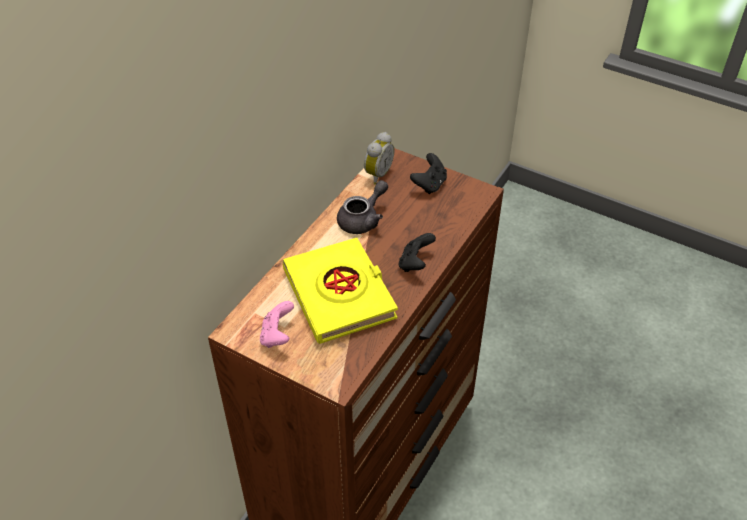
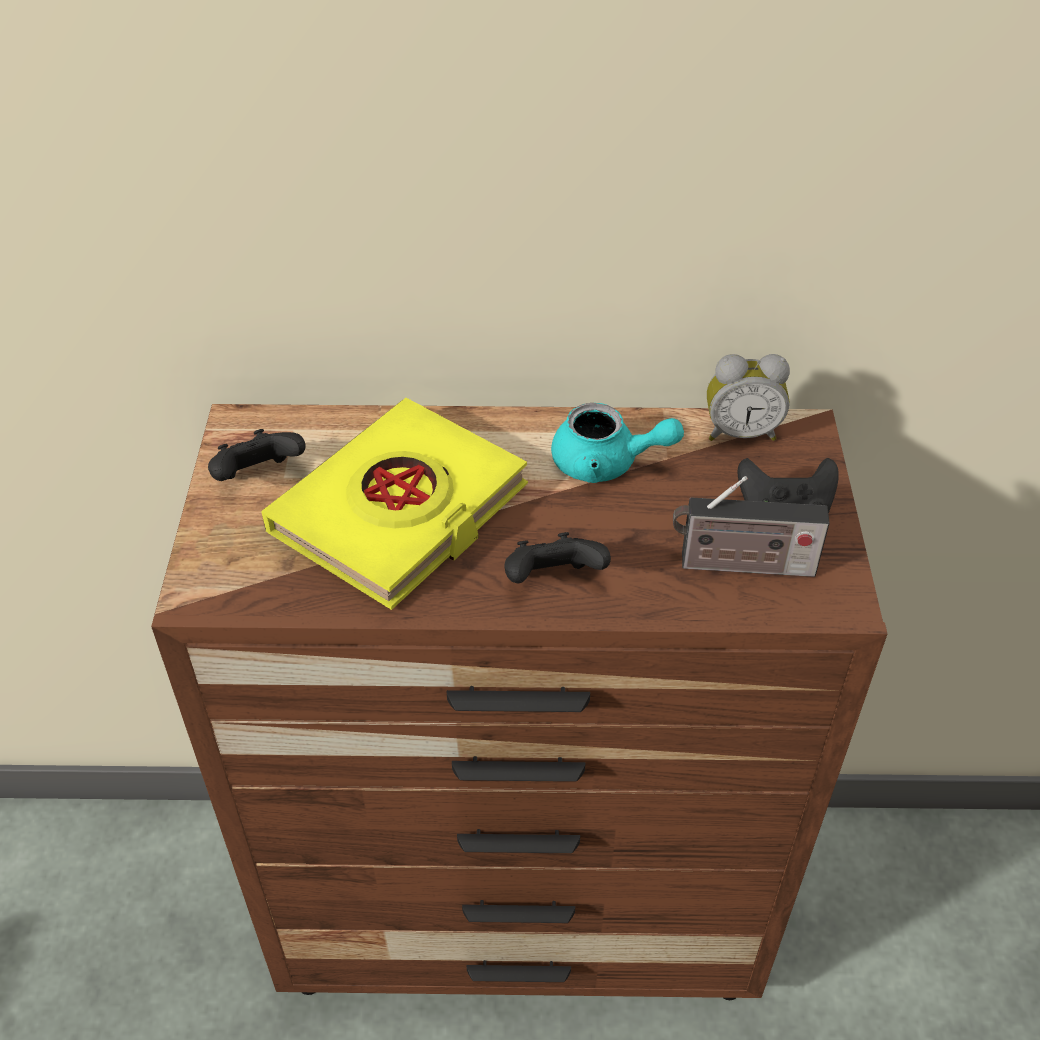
camera: 60 degrees right, 0 degrees up
pink game controller [260,301,294,348] -> black game controller [208,429,306,481]
grey teapot [337,180,388,234] -> turquoise teapot [551,403,684,483]
none -> radio [673,476,829,577]

